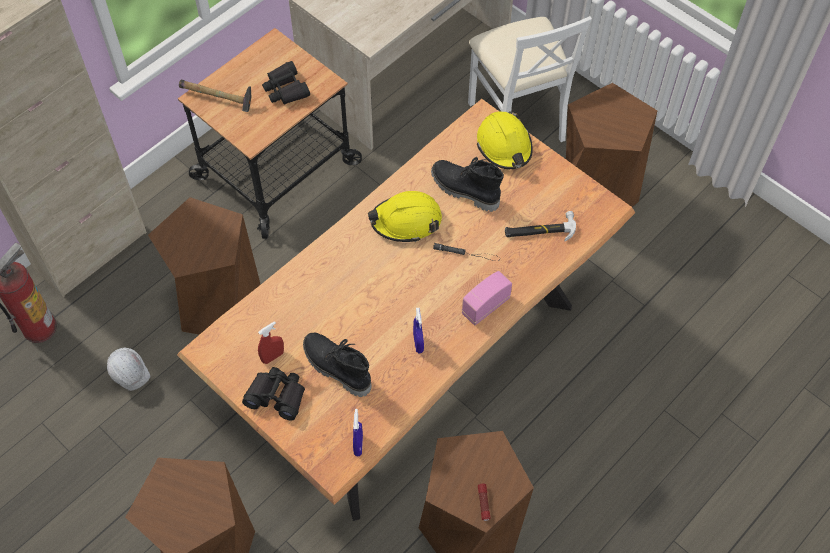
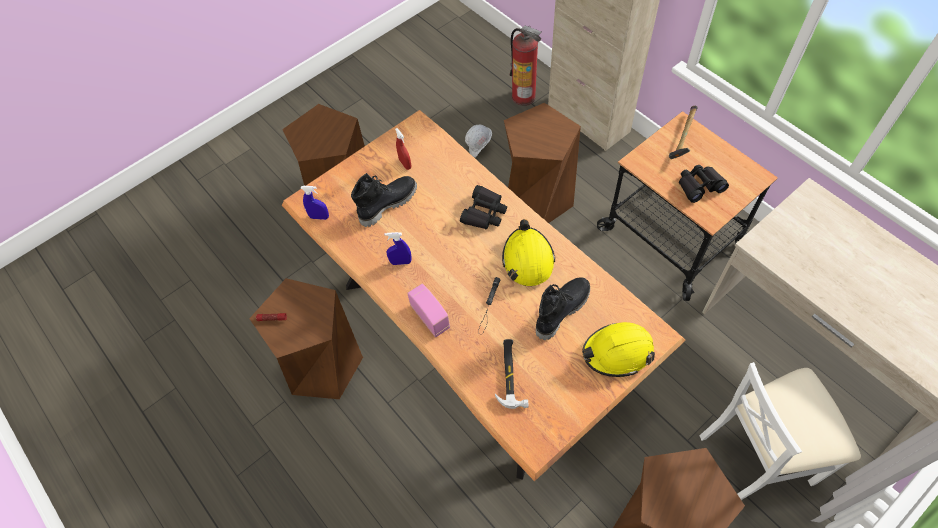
camera: 100 degrees right, 0 degrees up
black binoculars [242,367,305,421] -> black binoculars moved to [460,185,507,229]

